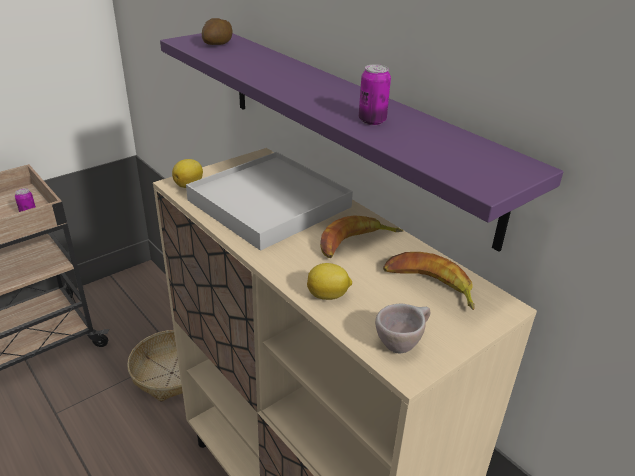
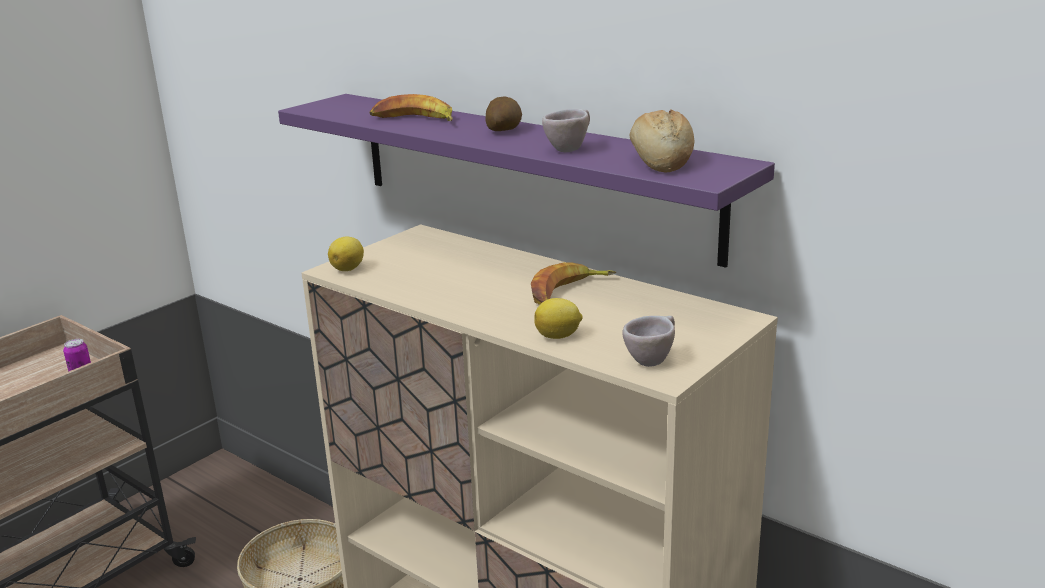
camera: 10 degrees left, 10 degrees down
white tray [186,152,353,251] -> none
potato [202,18,232,45] -> potato moved to [486,96,522,131]
can [359,64,391,125] -> beige cup [542,109,590,152]
banana [383,252,474,310] -> banana moved to [369,94,453,121]
none -> bread [630,109,694,172]

